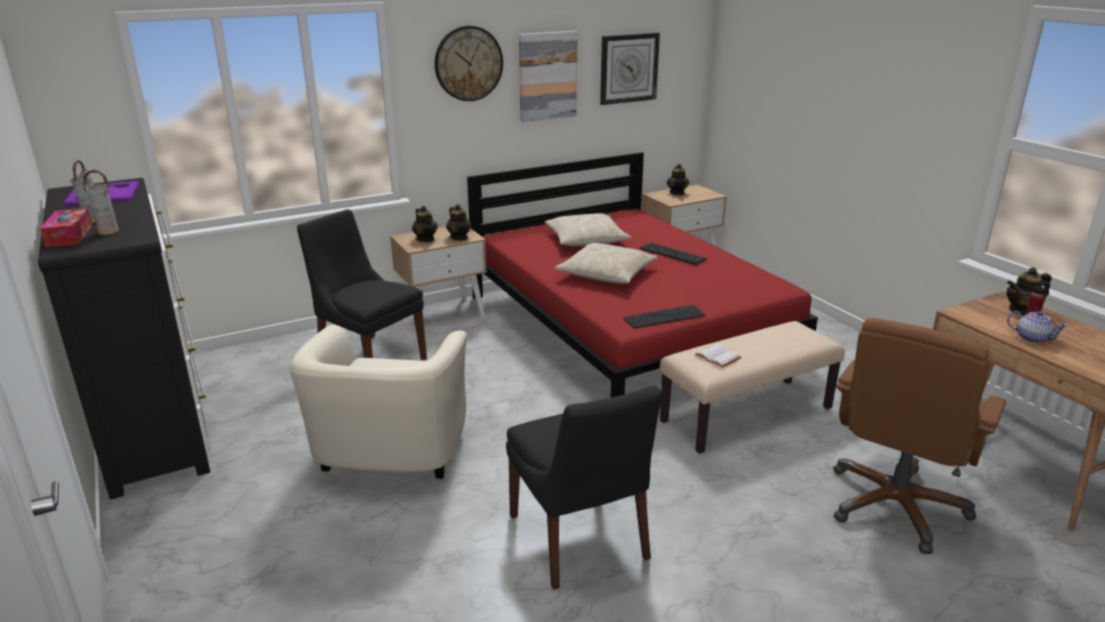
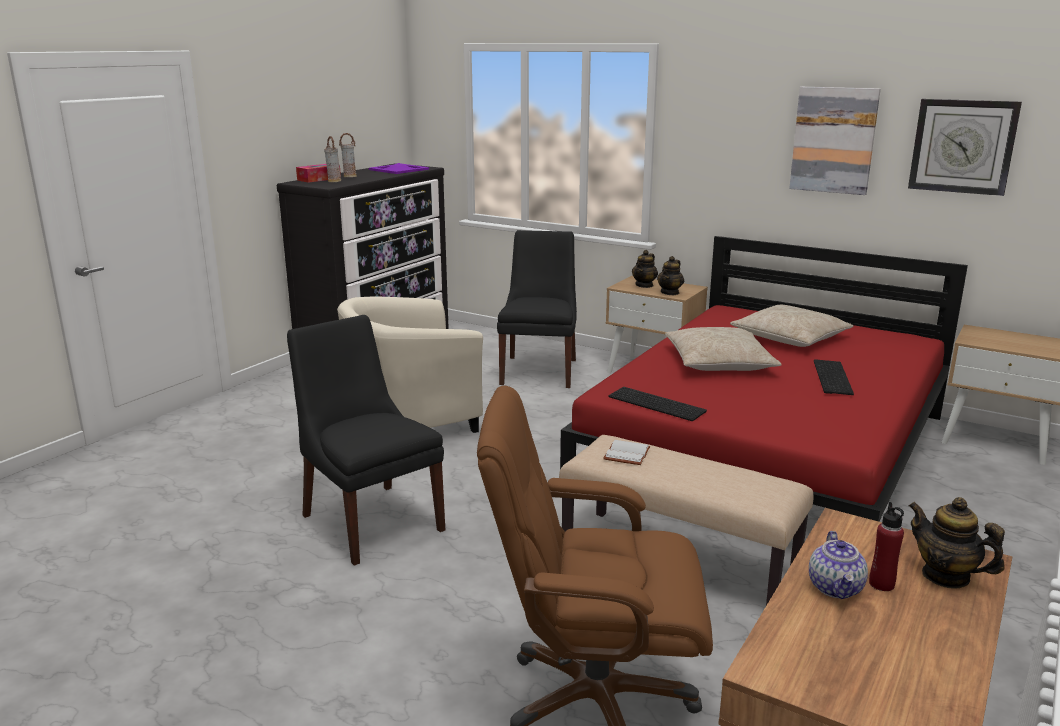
camera: 60 degrees right, 5 degrees down
wall clock [435,26,503,101] -> none
black chair [506,386,662,590] -> black chair turned 105 degrees clockwise [287,315,445,566]
teapot [667,164,689,195] -> none

